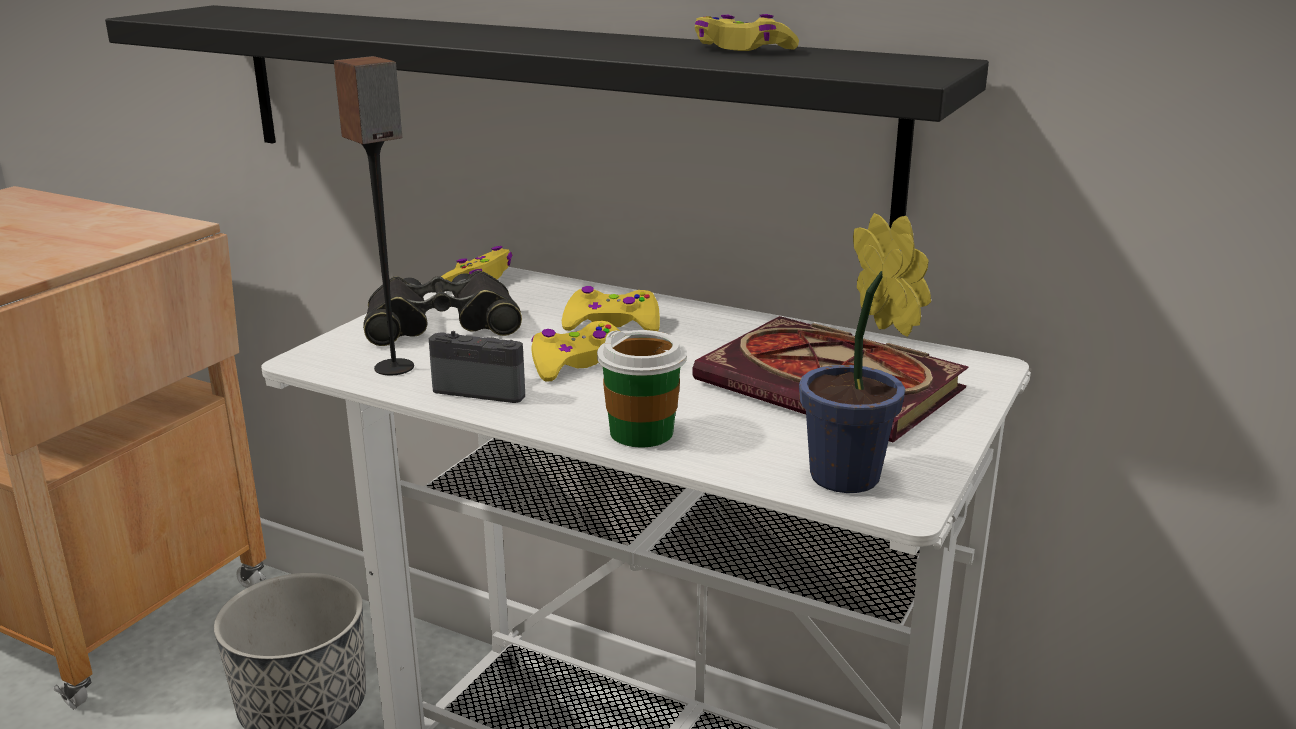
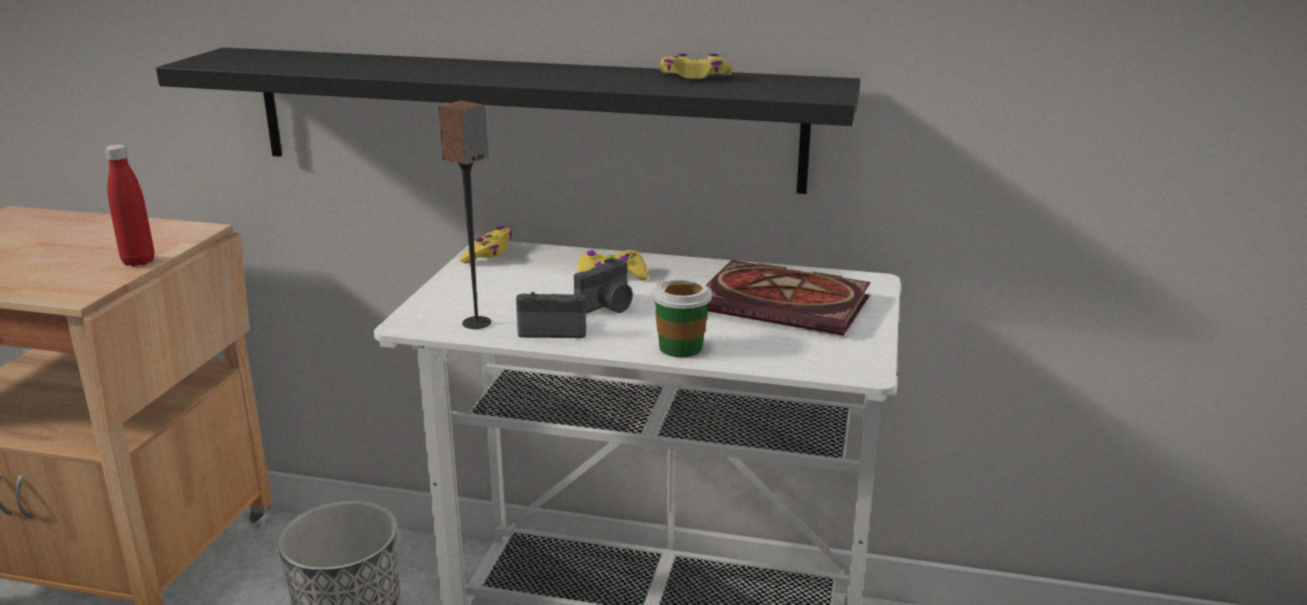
camera: 15 degrees left, 0 degrees up
black binoculars [363,270,522,346] -> none
yellow game controller [531,321,620,382] -> camera [574,258,633,314]
potted plant [799,213,931,493] -> none
none -> red bottle [105,144,155,267]

